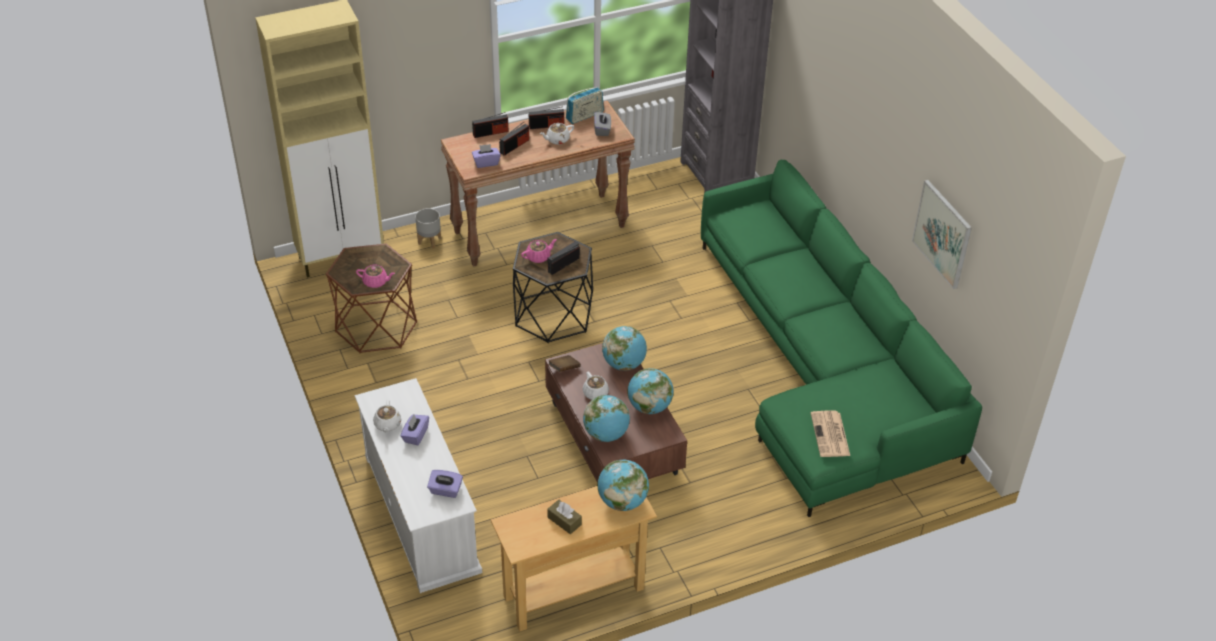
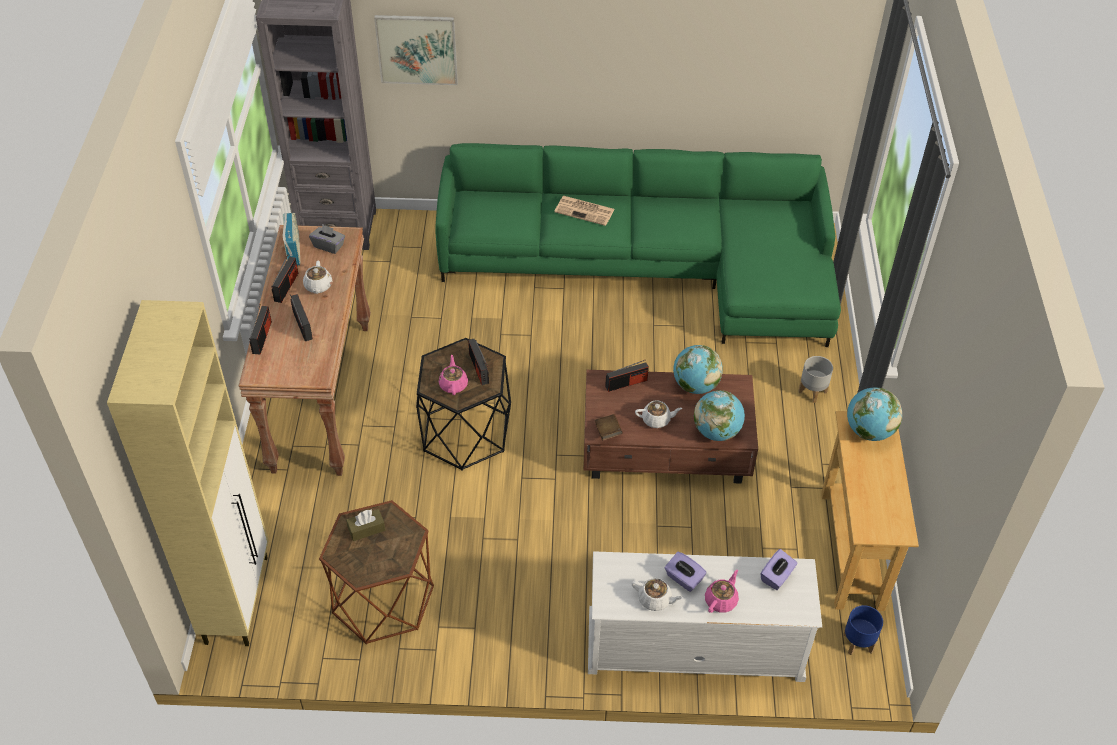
camera: 65 degrees left, 5 degrees up
pink teapot [356,265,395,288] -> pink teapot moved to [705,570,739,613]
grey planter [415,208,441,248] -> grey planter moved to [799,356,833,403]
purple tissue box [472,144,501,168] -> none
brown tissue box [547,500,582,534] -> brown tissue box moved to [346,509,385,541]
globe [602,326,647,371] -> radio [605,360,649,392]
newspaper [811,411,850,457] -> newspaper moved to [554,196,615,226]
picture [912,180,972,289] -> picture moved to [374,15,458,85]
none -> blue planter [843,605,883,655]

